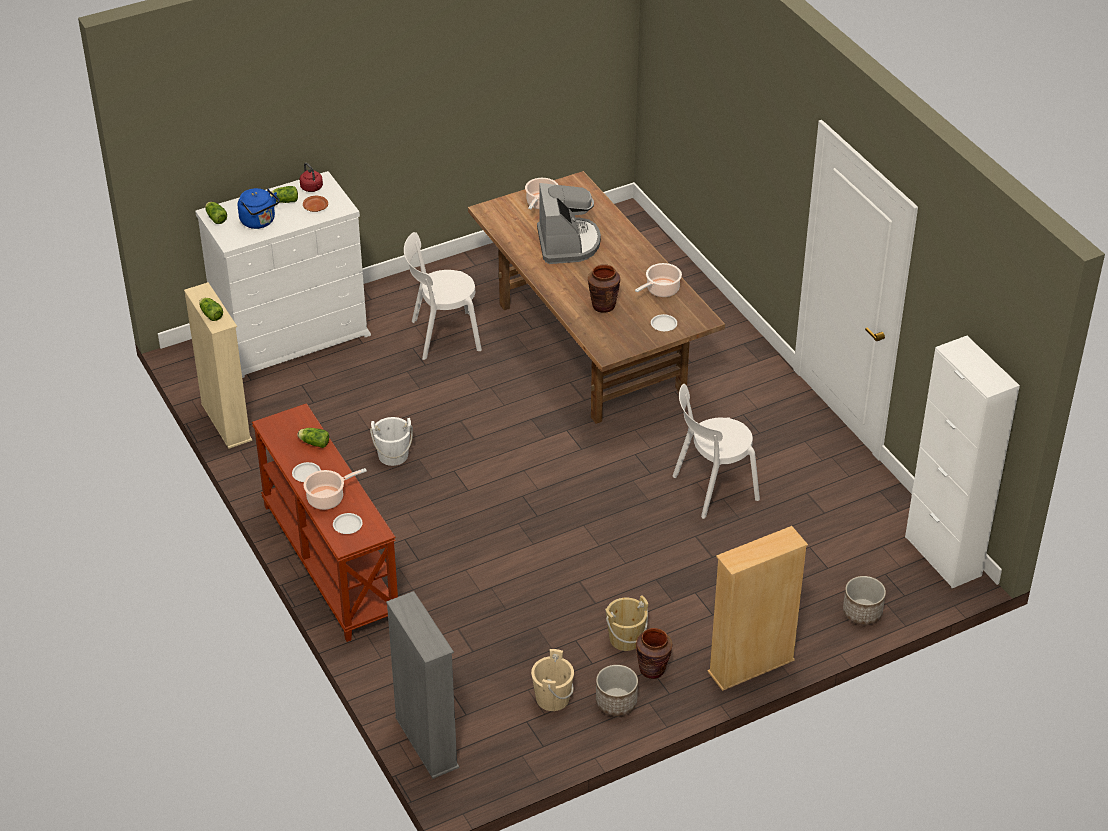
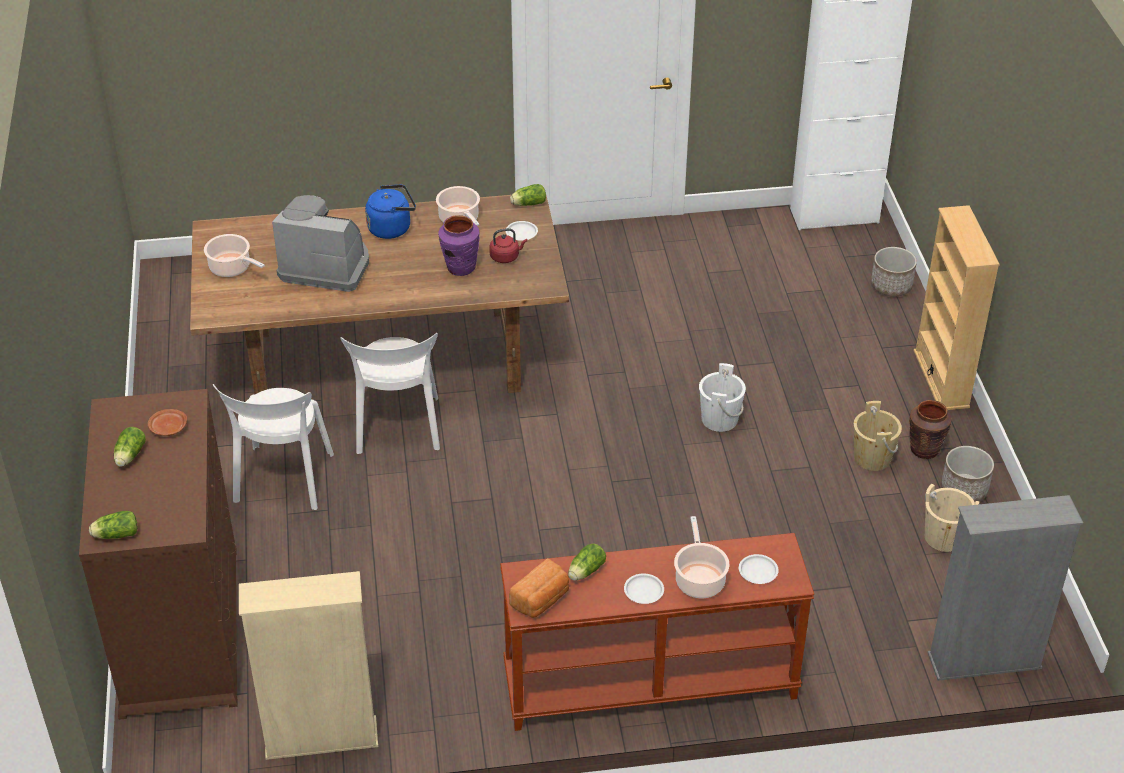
camera: 70 degrees left, 0 degrees up
white dresser [195,171,371,378] -> brown dresser [79,389,237,720]
lettuce [199,298,223,321] -> lettuce moved to [510,184,546,206]
blue kettle [238,188,279,229] -> blue kettle moved to [365,185,416,239]
red kettle [300,163,323,192] -> red kettle moved to [489,228,527,263]
white bucket [370,417,413,466] -> white bucket moved to [699,363,746,432]
brown vase [588,264,620,313] -> purple vase [438,215,480,276]
white chair [673,384,760,519] -> white chair moved to [340,333,440,454]
none -> bread [509,558,569,618]

